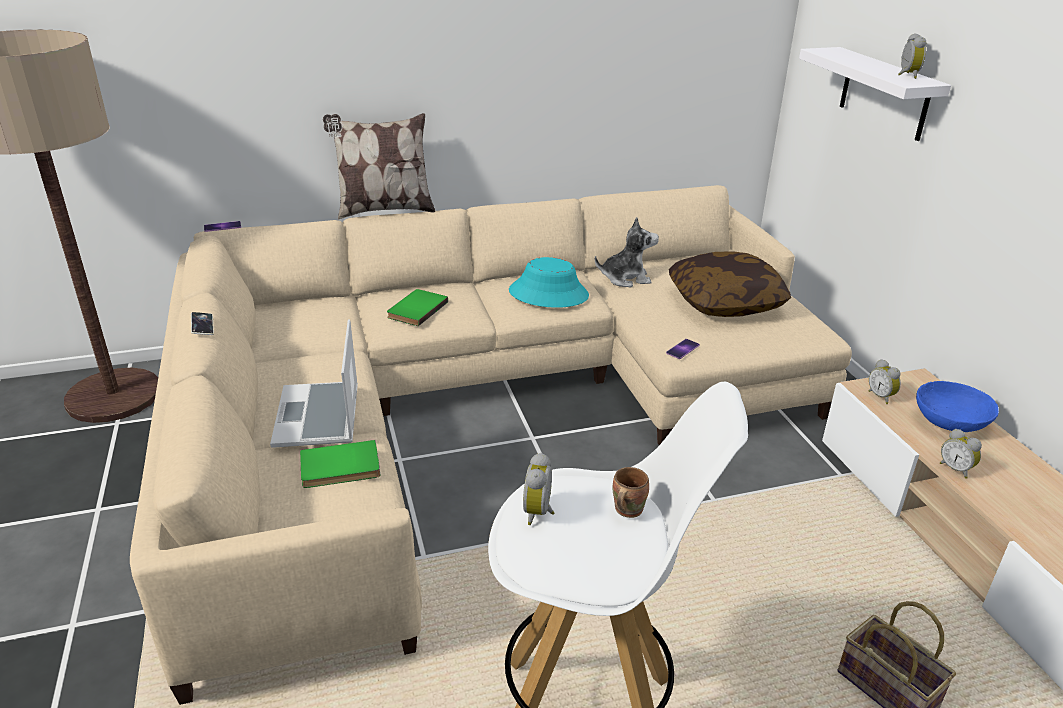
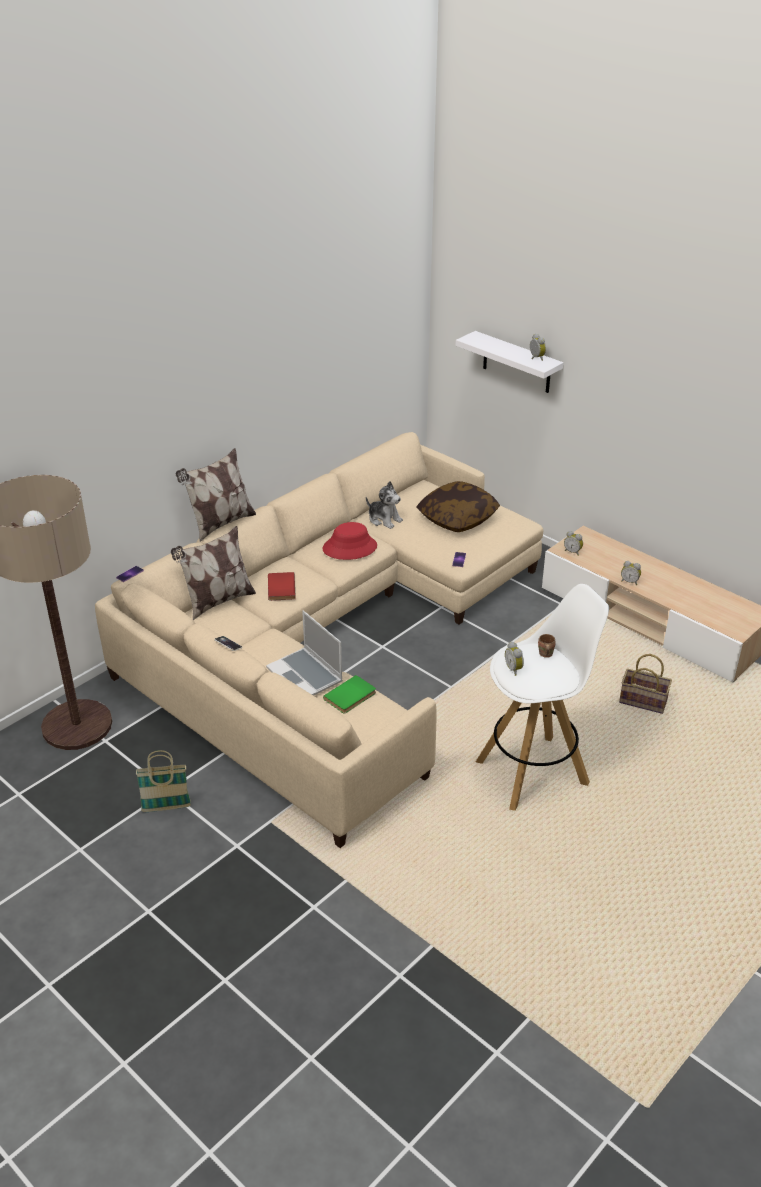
camera: 30 degrees left, 5 degrees up
green book [387,289,448,326] -> red book [268,572,296,601]
turquoise hat [509,257,589,308] -> red hat [323,522,377,560]
plush toy [595,217,659,287] -> plush toy turned 75 degrees clockwise [366,481,403,529]
blue bowl [916,381,999,432] -> none
none -> basket [136,750,191,812]
none -> pillow [171,526,256,620]

